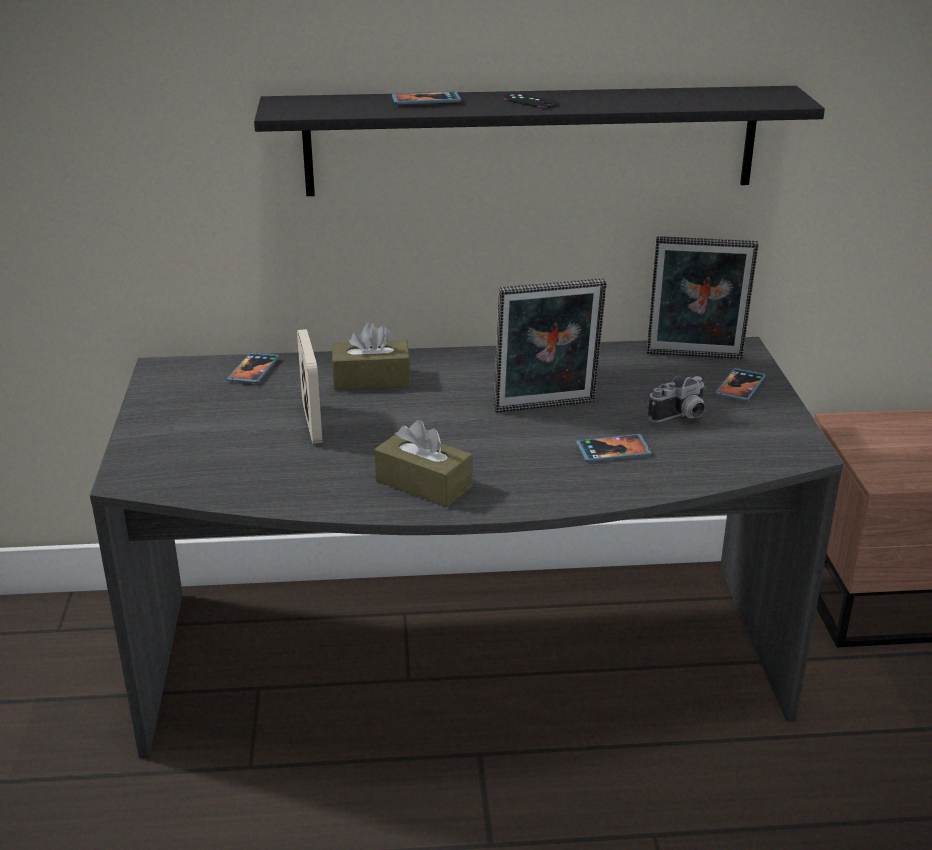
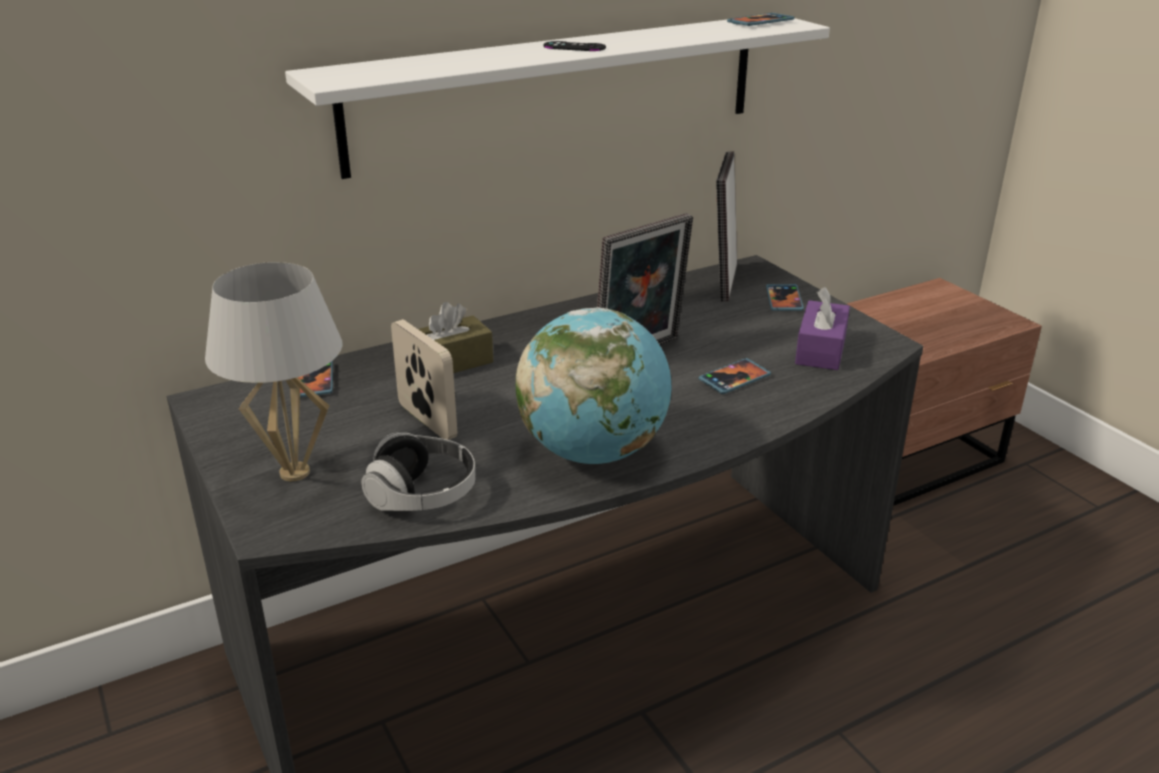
camera: 25 degrees left, 0 degrees up
black shelf [254,86,825,196] -> white shelf [285,18,830,179]
brown tissue box [374,420,473,507] -> globe [516,307,672,464]
phone [392,91,462,105] -> phone moved to [727,13,795,26]
picture frame [646,236,758,359] -> picture frame turned 120 degrees clockwise [716,151,737,302]
camera [648,375,706,423] -> none
none -> white table lamp [205,262,343,481]
none -> headphones [361,432,476,511]
none -> purple tissue box [795,287,850,370]

